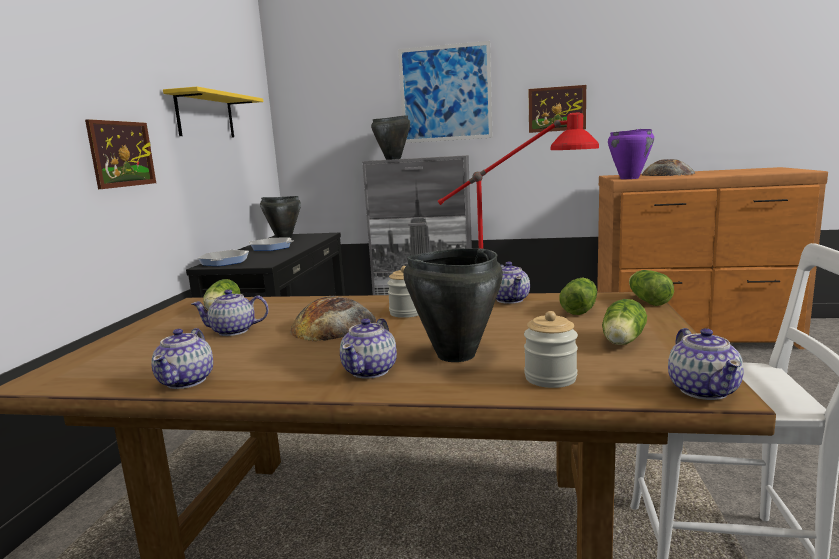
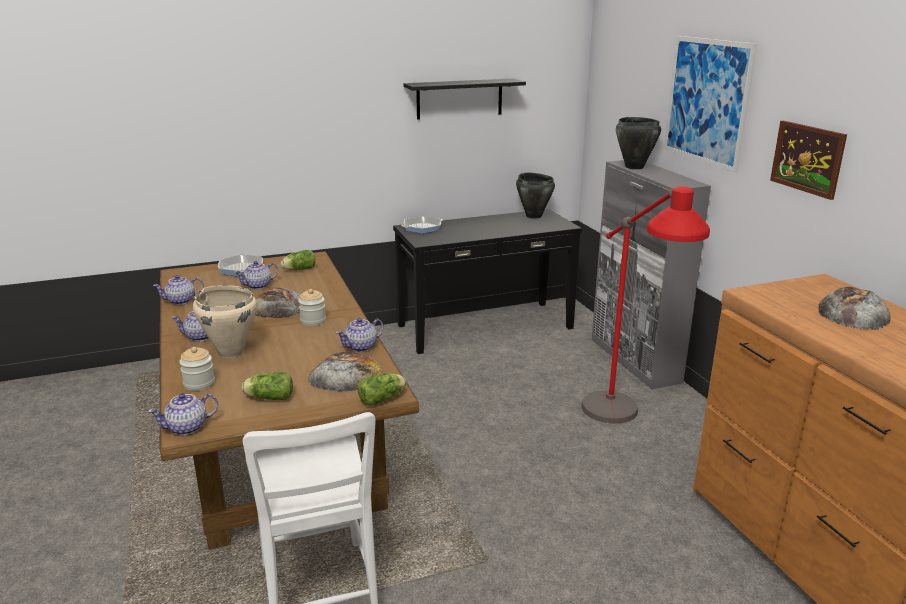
camera: 60 degrees right, 10 degrees up
picture [85,119,156,189] -> none
yellow shelf [163,87,263,137] -> black shelf [403,78,526,120]
teapot [192,289,269,336] -> teapot turned 90 degrees counterclockwise [234,261,278,290]
frying pan [248,238,293,251] -> frying pan moved to [218,254,263,277]
black cooking pot [404,248,503,362] -> beige cooking pot [193,285,257,358]
lettuce [559,278,597,315] -> bread [308,352,382,392]
purple cooking pot [608,129,654,179] -> none

